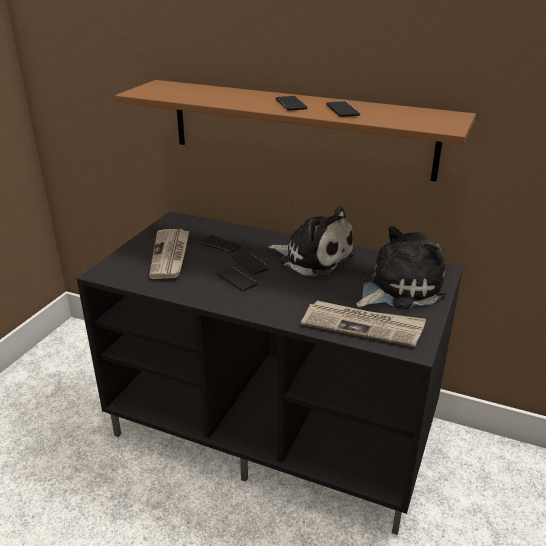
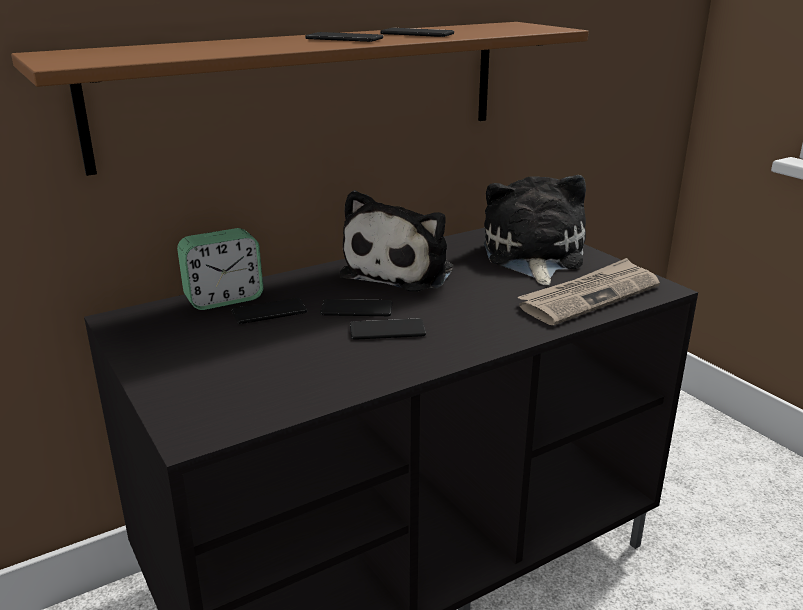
camera: 55 degrees left, 5 degrees down
newspaper [149,229,189,279] -> none
plush toy [268,206,355,278] -> plush toy turned 135 degrees clockwise [339,190,453,291]
none -> alarm clock [177,228,263,310]

